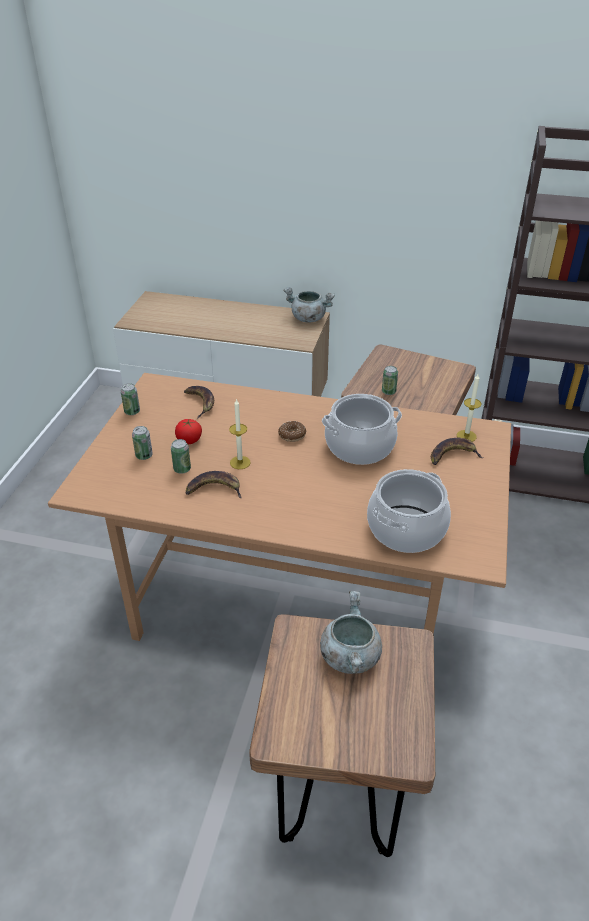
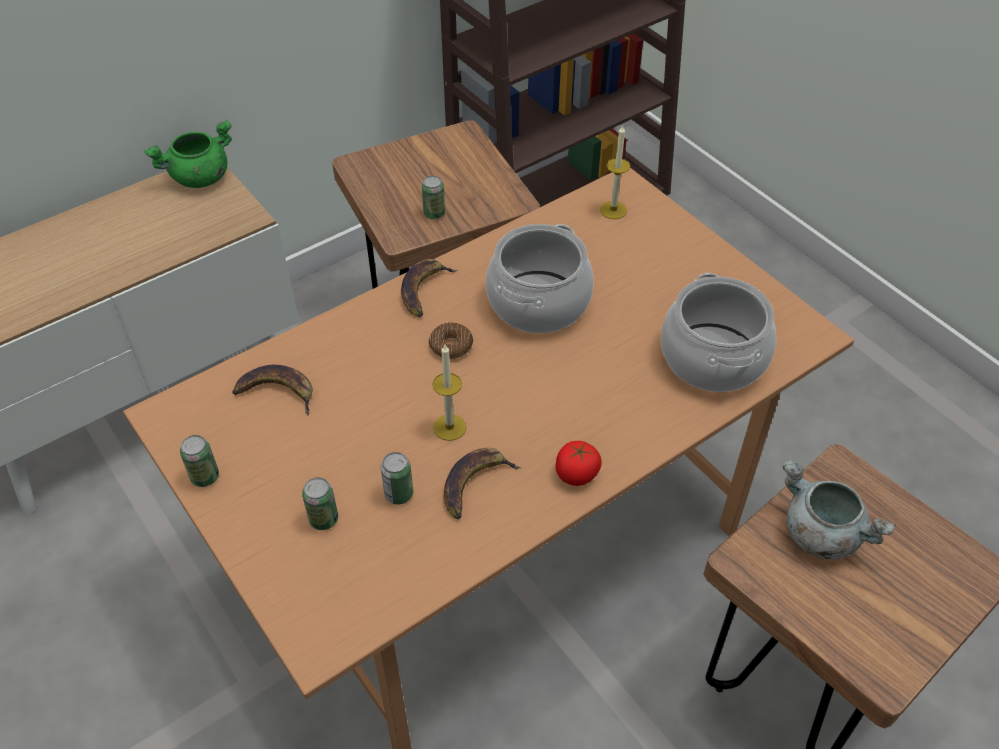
camera: 50 degrees left, 10 degrees up
tomato [175,419,202,444] -> tomato moved to [556,441,602,486]
grey cooking pot [283,287,335,323] -> green cooking pot [144,120,232,188]
banana [431,438,483,465] -> banana moved to [401,259,457,317]

